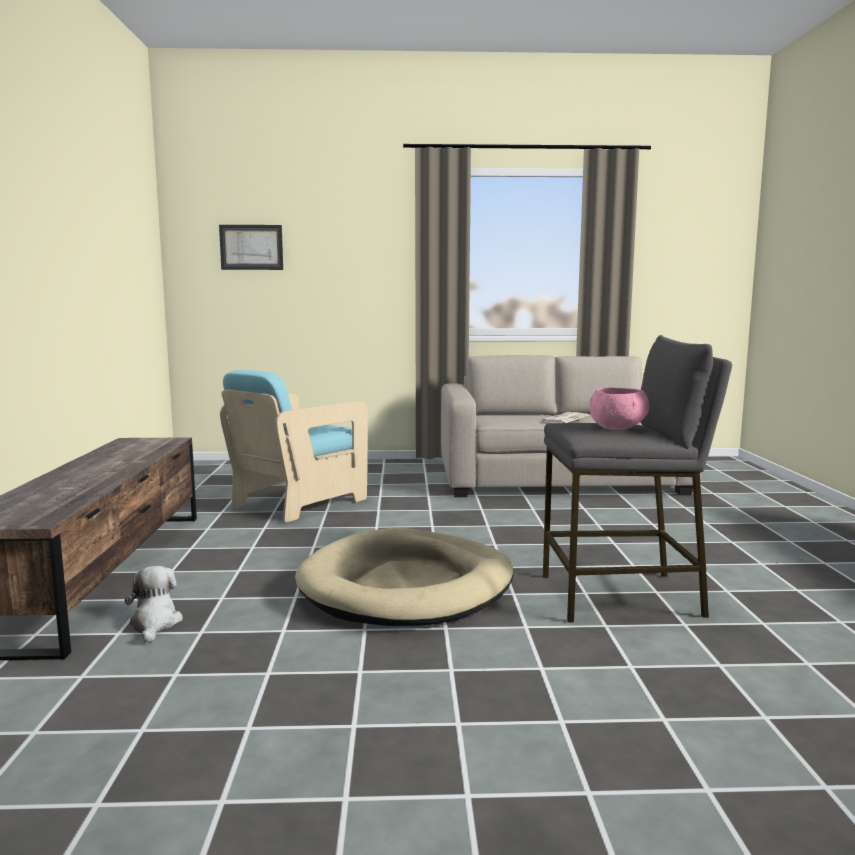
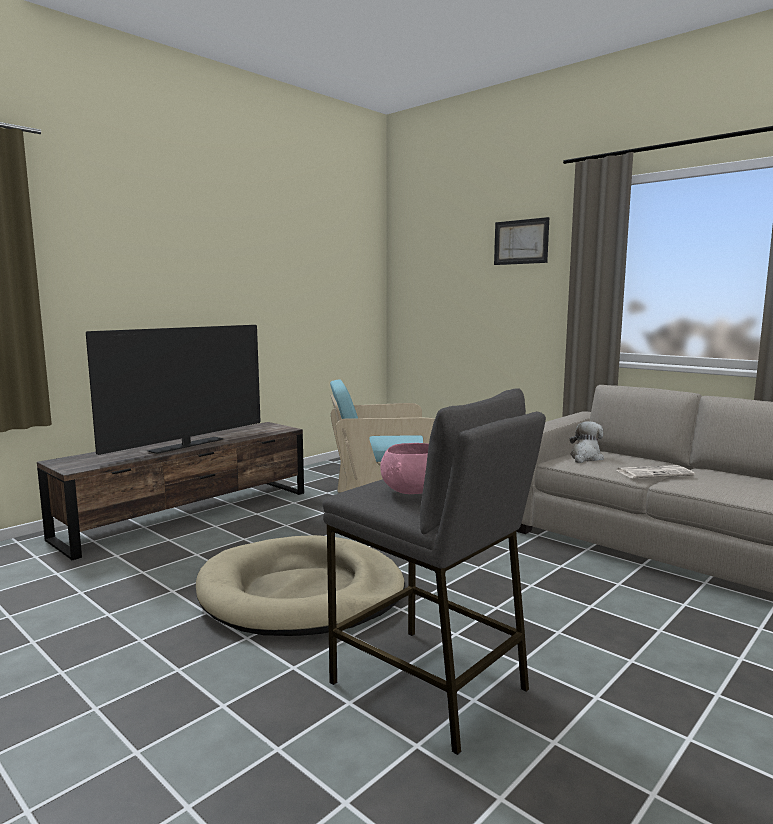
camera: 45 degrees right, 0 degrees up
plush toy [125,566,183,643] -> plush toy moved to [570,421,604,463]
picture [219,225,283,270] -> picture moved to [494,217,549,265]
none -> television [86,325,261,455]

